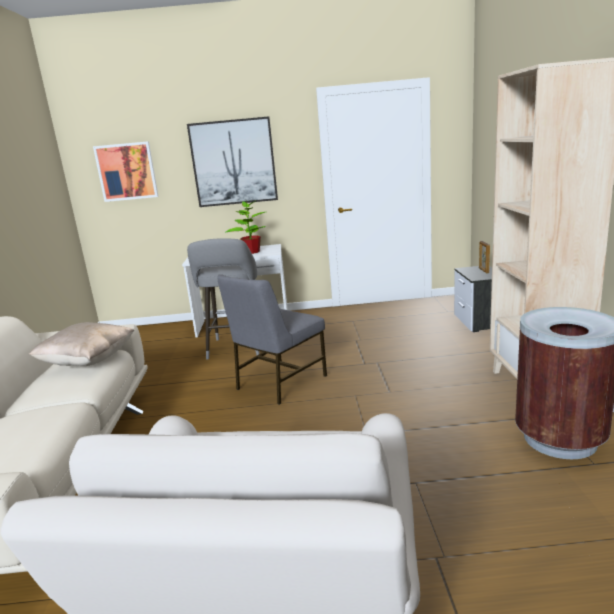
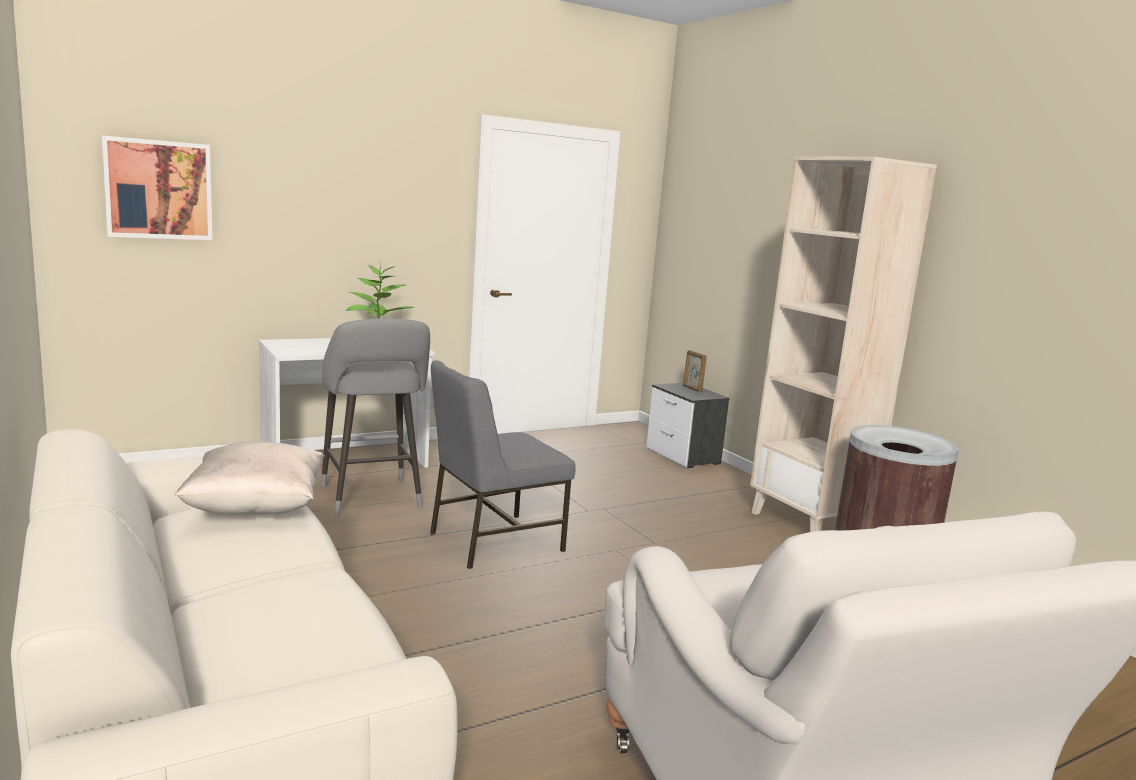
camera: 30 degrees left, 5 degrees down
picture [187,116,278,207] -> none
grey chair [217,274,327,405] -> grey chair turned 45 degrees clockwise [430,360,576,569]

